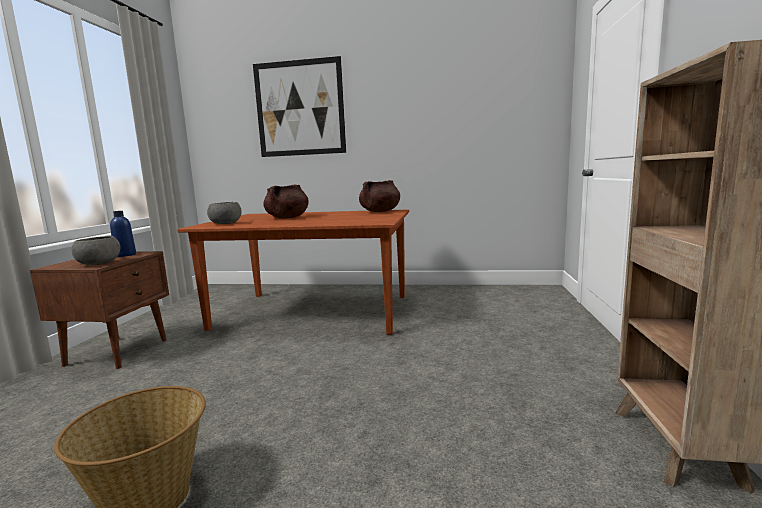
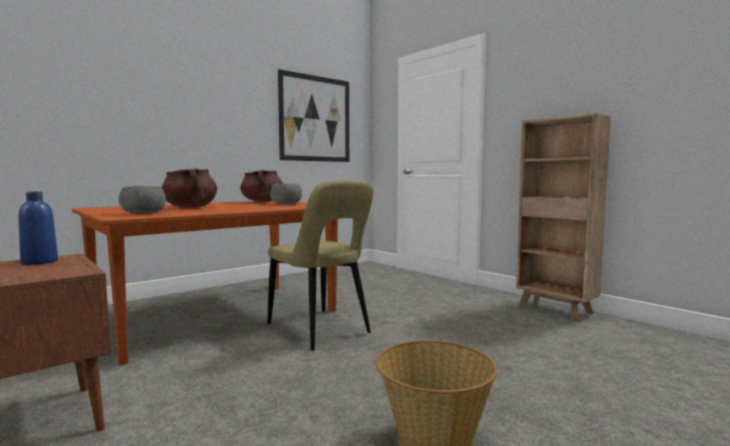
camera: 50 degrees left, 5 degrees down
grey bowl [72,236,120,265] -> grey bowl moved to [270,183,302,205]
picture [253,56,346,157] -> picture moved to [278,69,349,162]
none -> beige chair [268,180,373,351]

